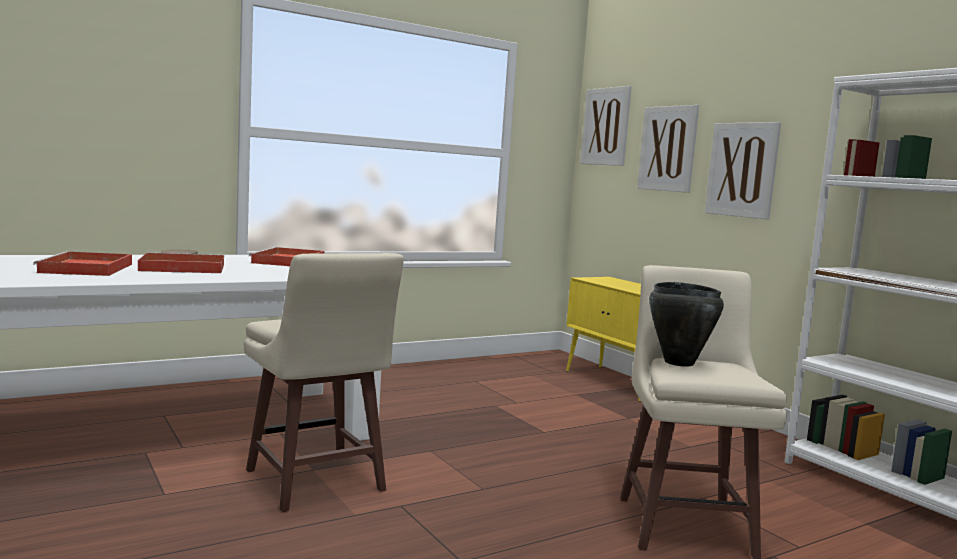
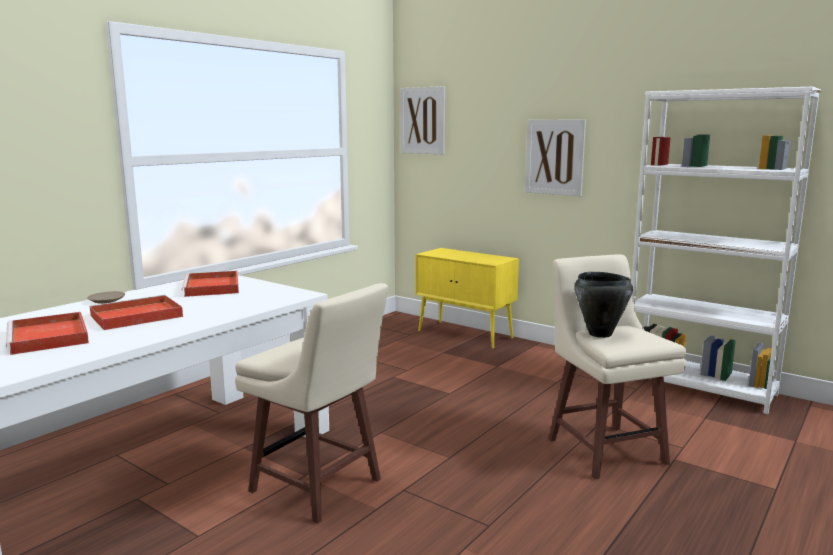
camera: 20 degrees left, 5 degrees up
picture [637,105,699,193] -> none

